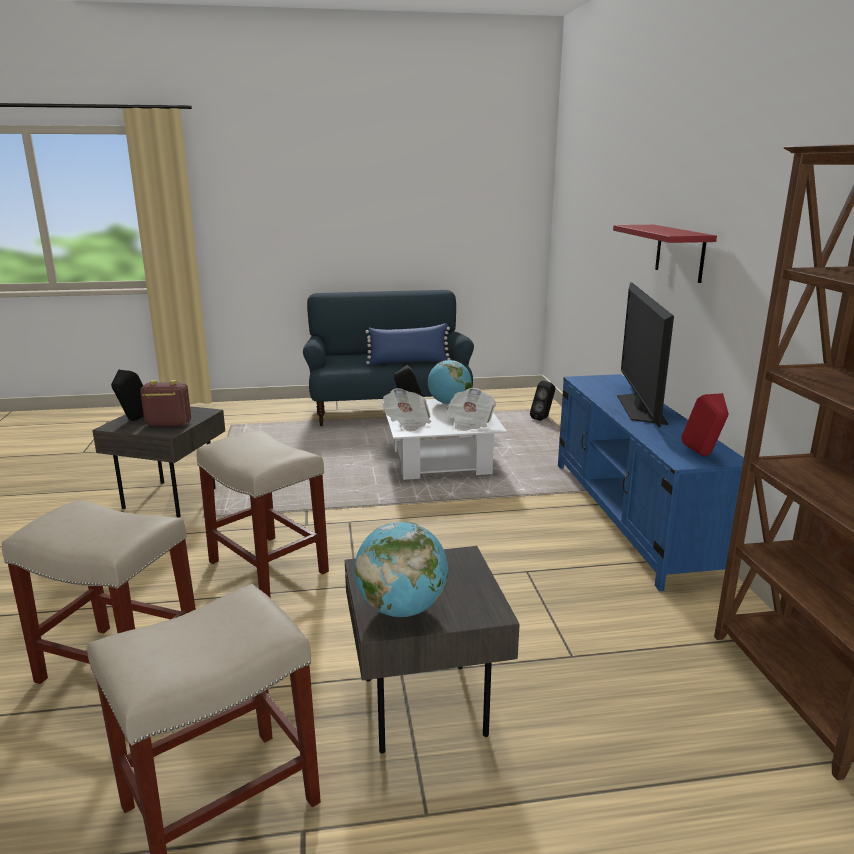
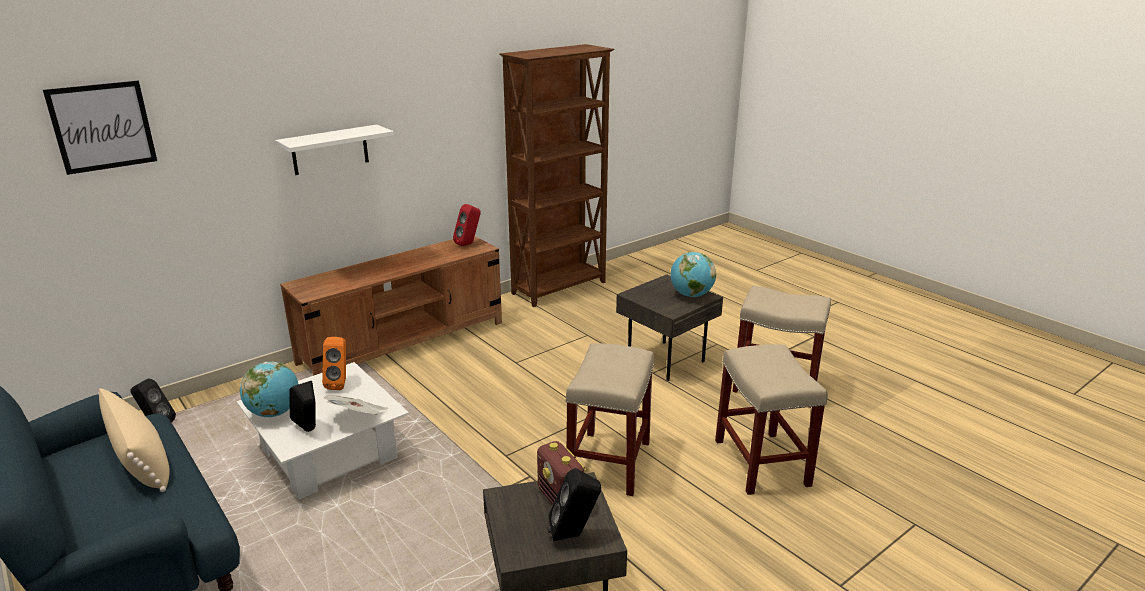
camera: 120 degrees left, 5 degrees up
blue pillow [365,323,451,365] -> beige pillow [98,388,170,492]
newspaper [447,388,496,431] -> orange speaker [322,337,346,390]
blue tv stand [558,374,744,591] -> brown tv stand [280,236,502,376]
red shelf [613,225,717,283] -> white shelf [275,125,394,175]
television [617,282,674,427] -> none
none -> picture [43,81,157,175]

